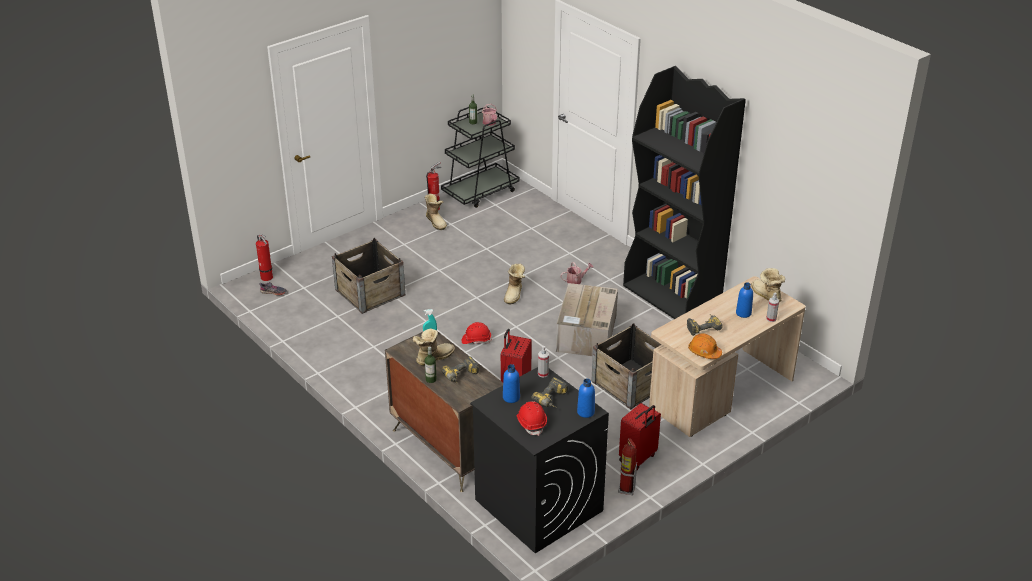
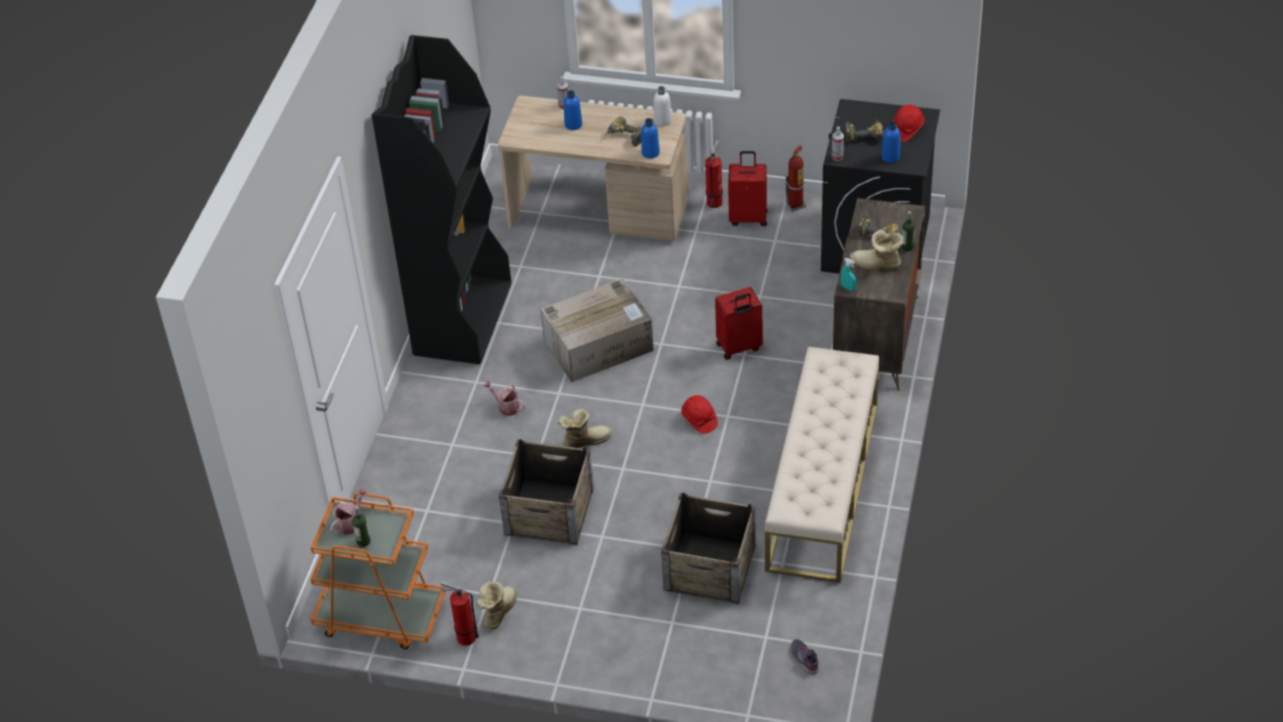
camera: 125 degrees left, 10 degrees up
fire extinguisher [256,234,273,281] -> fire extinguisher moved to [705,140,723,208]
black cart [441,107,520,208] -> orange cart [310,493,446,649]
blue bottle [577,379,595,418] -> blue bottle moved to [641,118,660,159]
crate [591,323,661,409] -> crate moved to [499,439,594,545]
orange hard hat [688,333,722,359] -> white bottle [654,86,672,126]
boot [751,268,785,302] -> none
none -> beige bench [765,346,879,583]

